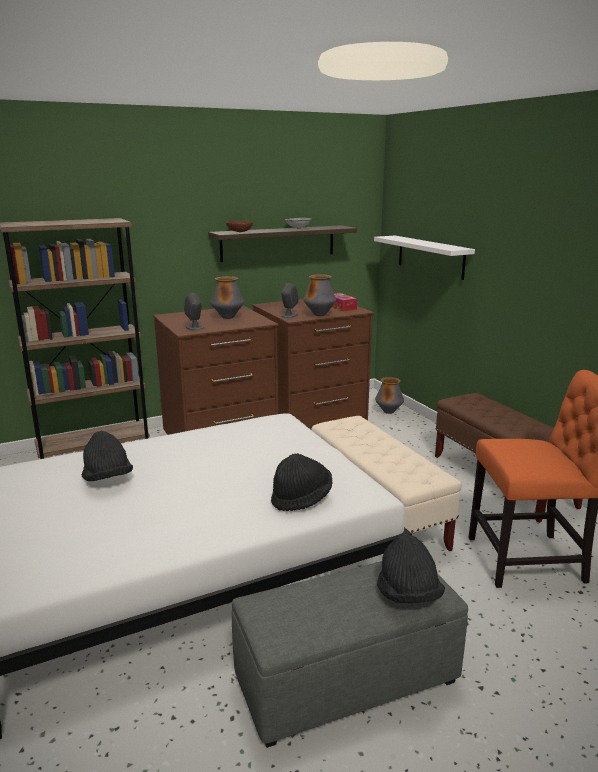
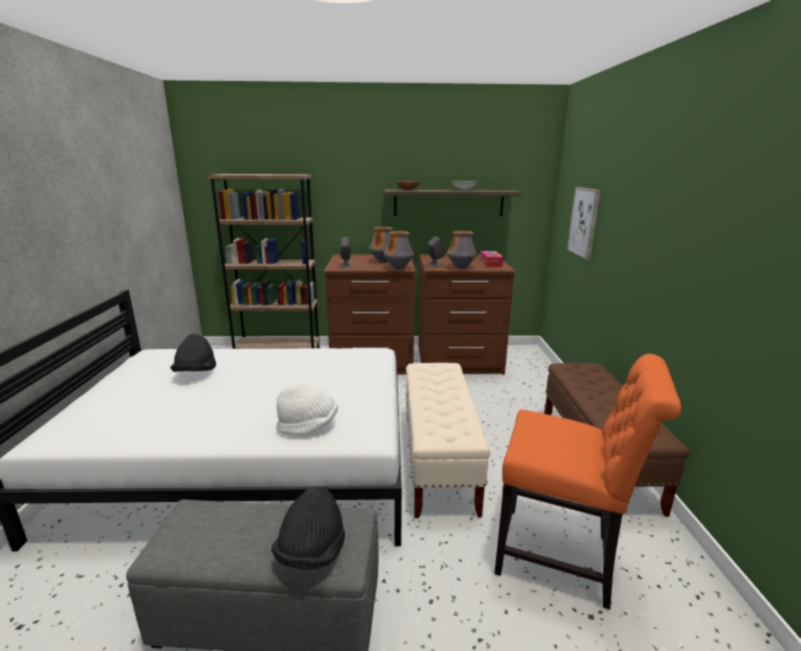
camera: 25 degrees right, 0 degrees up
black hat [271,453,332,511] -> white hat [276,382,338,435]
white shelf [374,236,475,280] -> picture [567,187,601,260]
vase [375,377,404,414] -> vase moved to [384,231,414,270]

